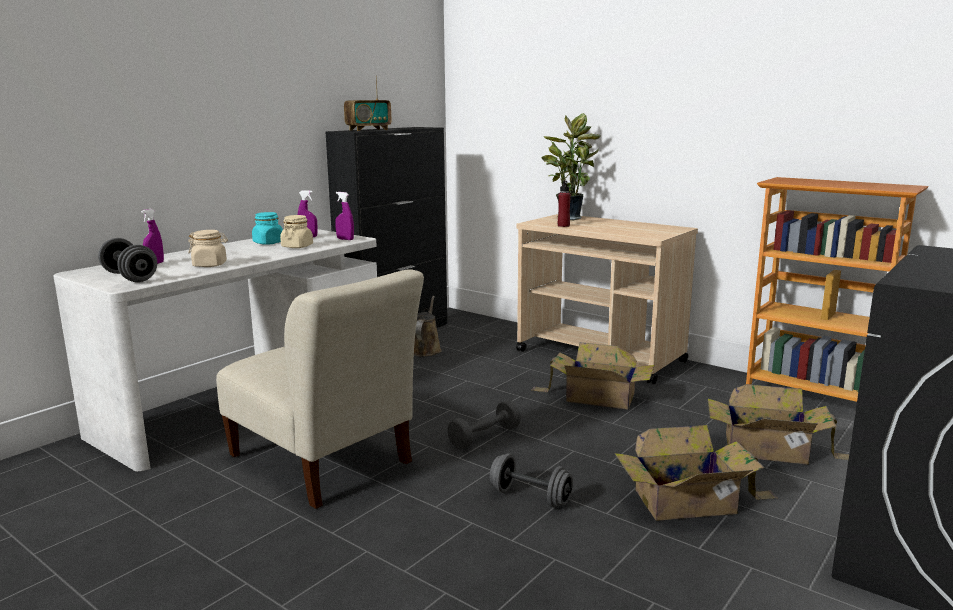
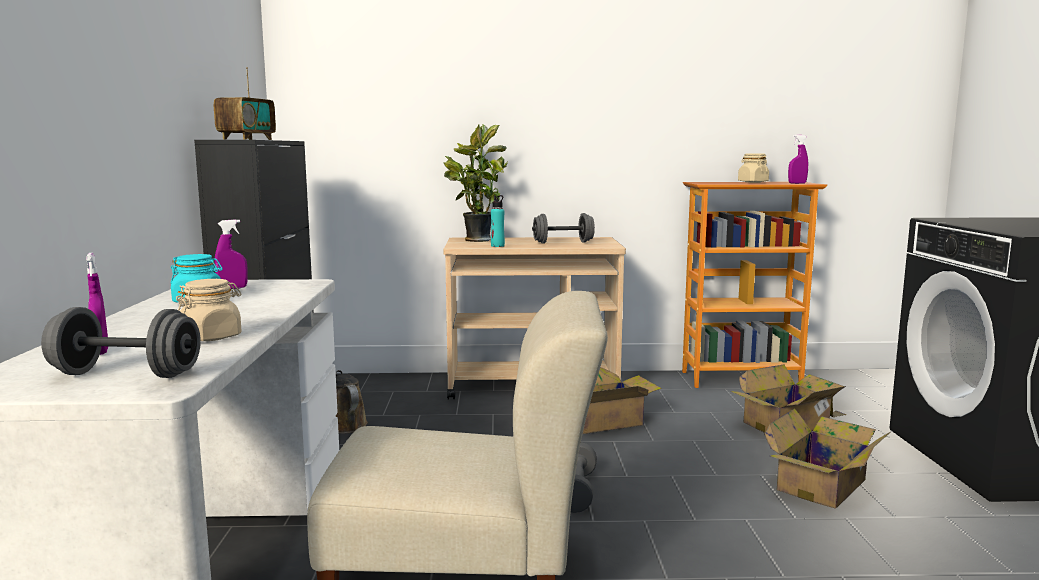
camera: 40 degrees left, 5 degrees down
beige jar [280,215,313,248] -> beige jar moved to [738,154,769,183]
purple spray bottle [335,192,354,240] -> purple spray bottle moved to [788,135,808,184]
grey dumbbell [489,453,573,508] -> grey dumbbell moved to [532,213,595,243]
red bottle [558,180,571,227] -> turquoise bottle [491,195,505,247]

